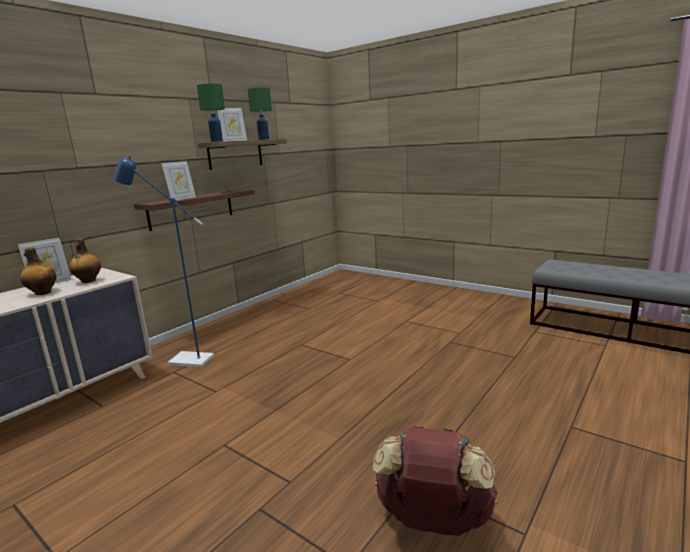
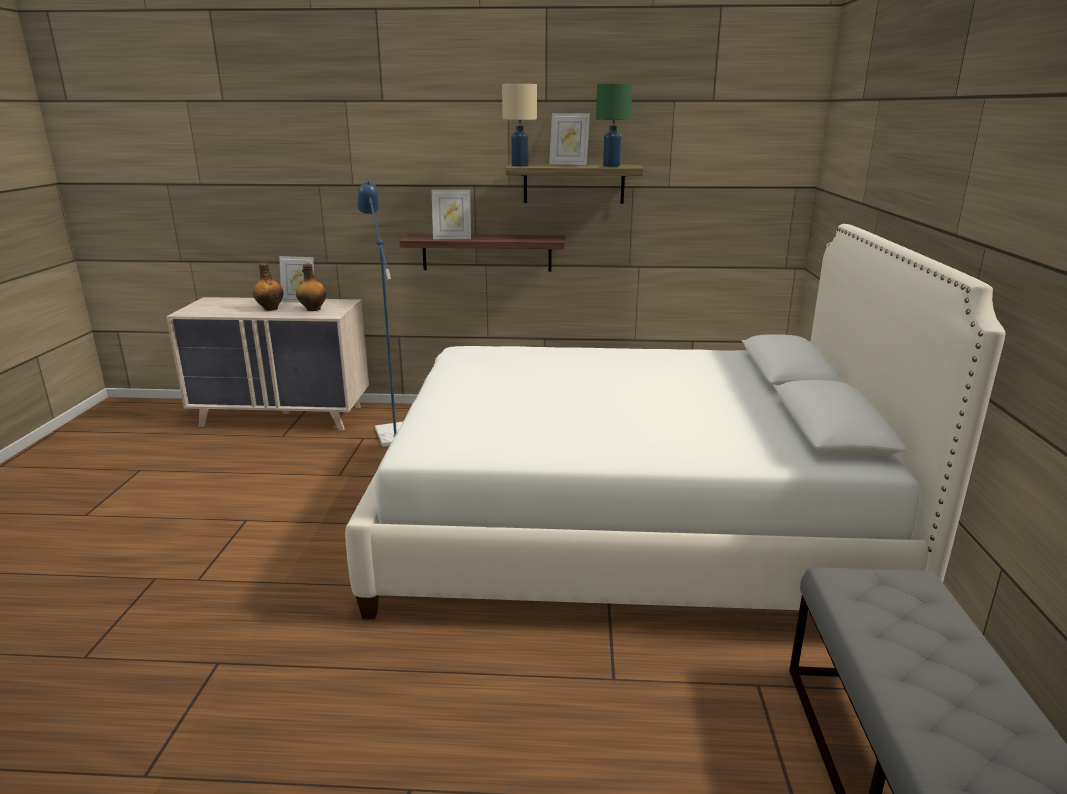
camera: 55 degrees right, 5 degrees up
green table lamp [197,84,225,142] -> beige table lamp [502,84,537,166]
brown backpack [373,426,498,536] -> none
none -> white bed [345,224,1005,620]

